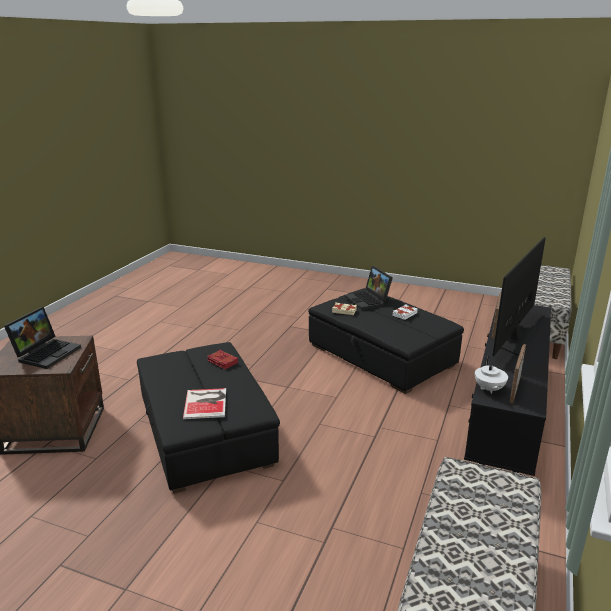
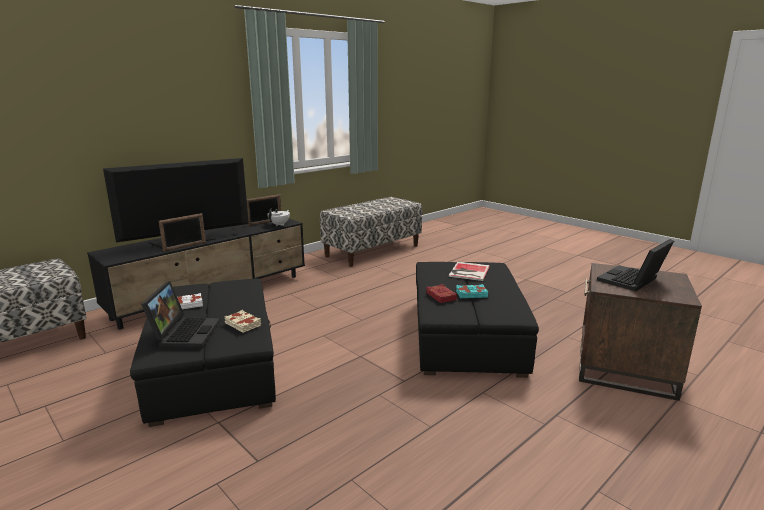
camera: 155 degrees left, 5 degrees down
none -> turquoise book [456,284,488,298]

